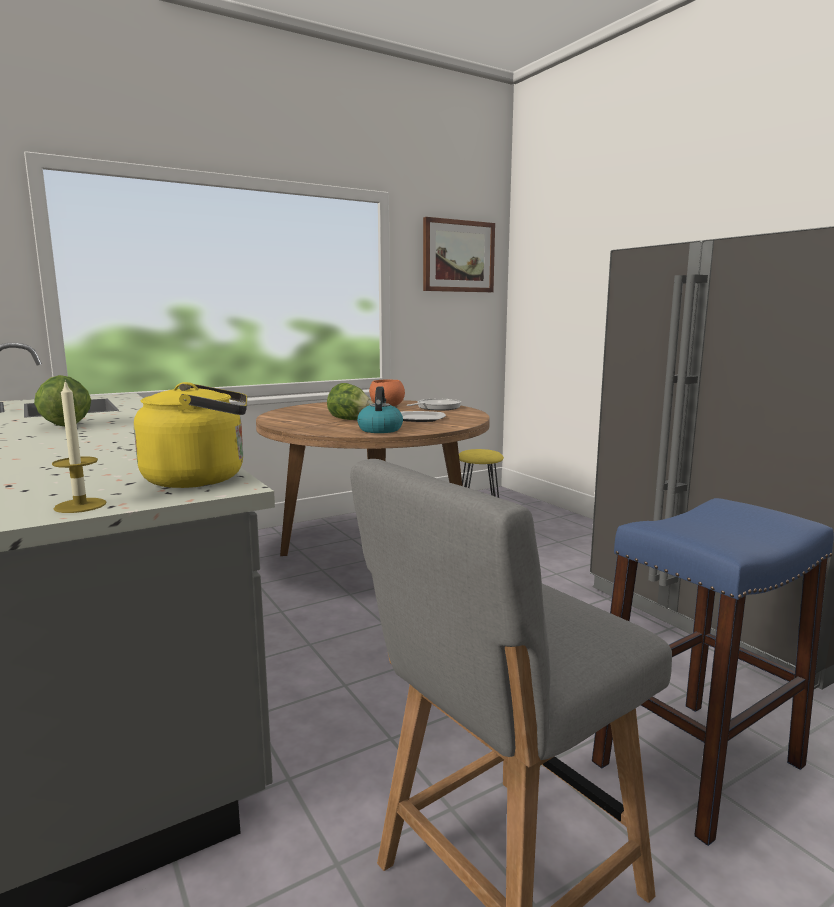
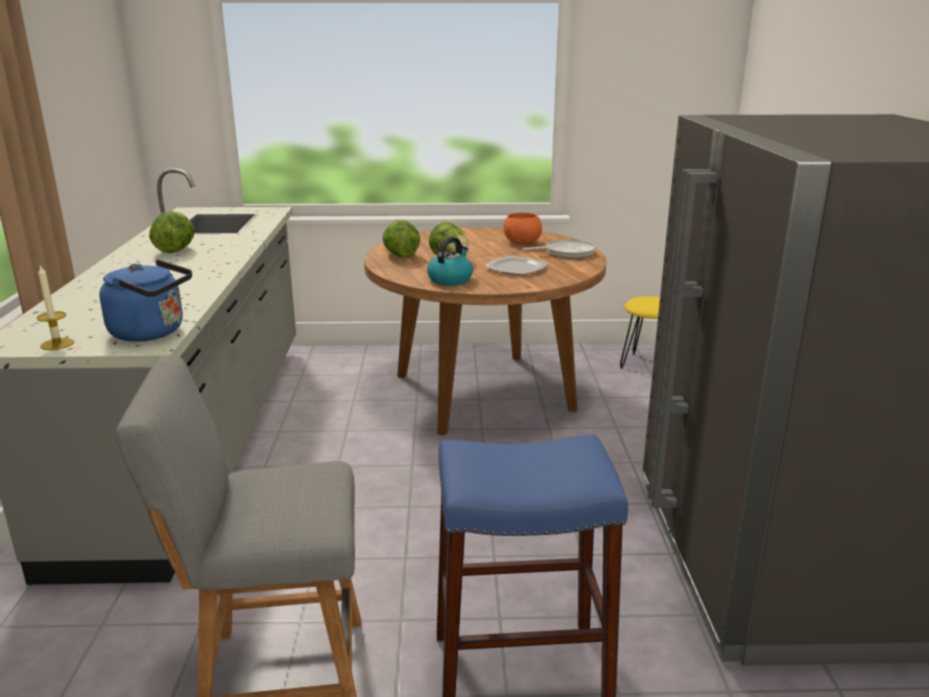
camera: 30 degrees right, 10 degrees up
yellow kettle [134,382,247,488] -> blue kettle [99,260,192,342]
picture [423,217,495,292] -> none
none -> lettuce [383,220,420,258]

